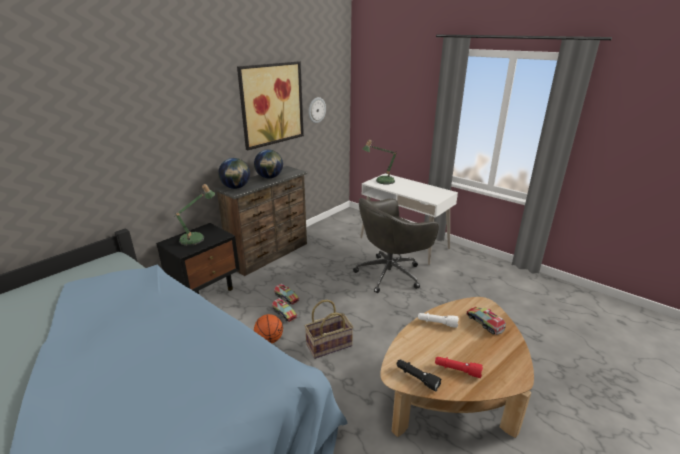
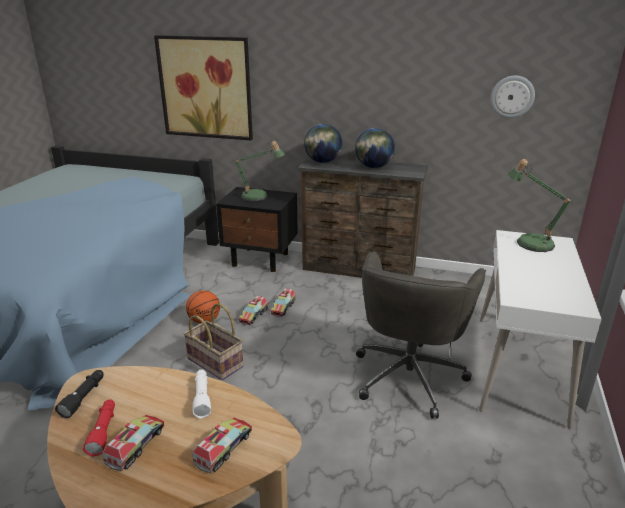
camera: 65 degrees right, 0 degrees up
picture [237,61,304,150] -> picture moved to [154,35,253,140]
grey office chair [353,198,439,293] -> grey office chair turned 105 degrees counterclockwise [356,252,486,419]
none -> toy truck [102,415,165,471]

